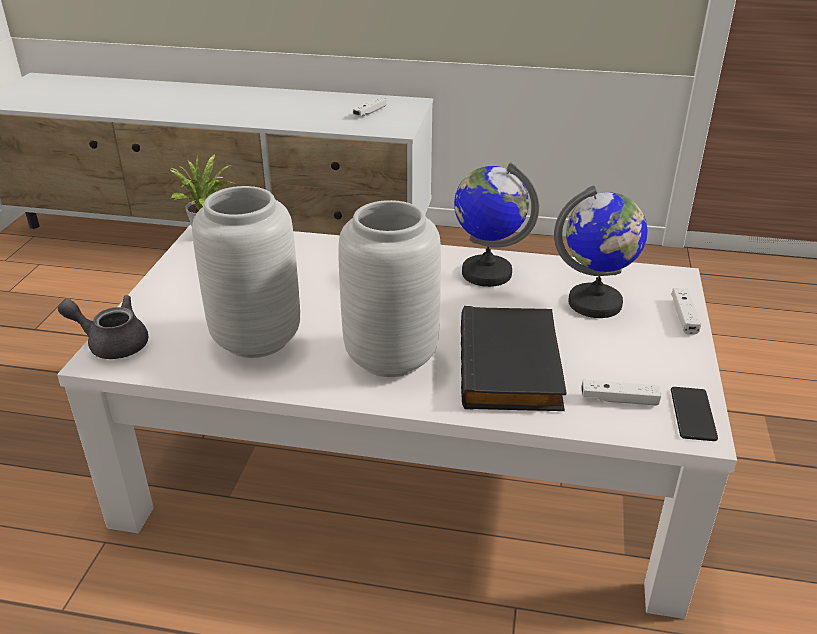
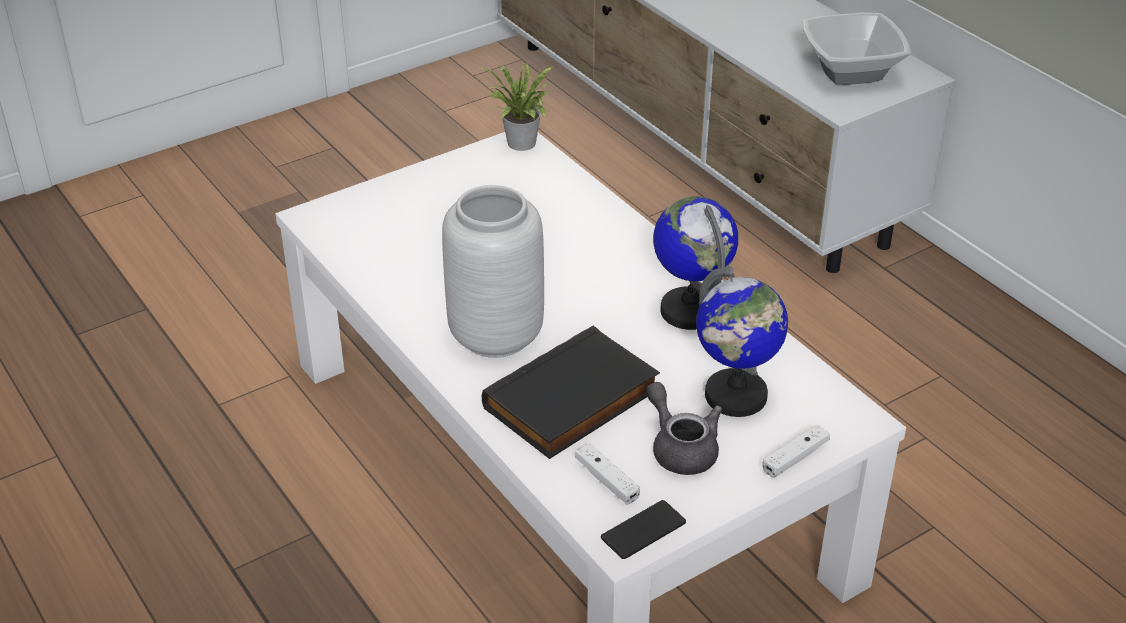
camera: 45 degrees right, 5 degrees up
grey teapot [58,295,149,359] -> grey teapot moved to [646,382,722,475]
grey vase [192,186,300,358] -> none
white game controller [353,97,387,116] -> bowl [802,12,911,85]

